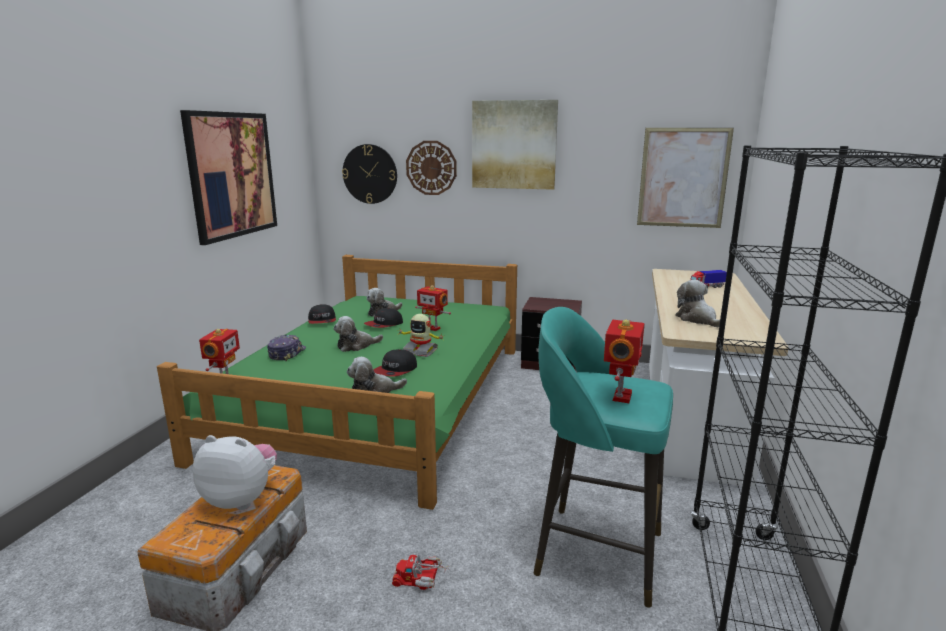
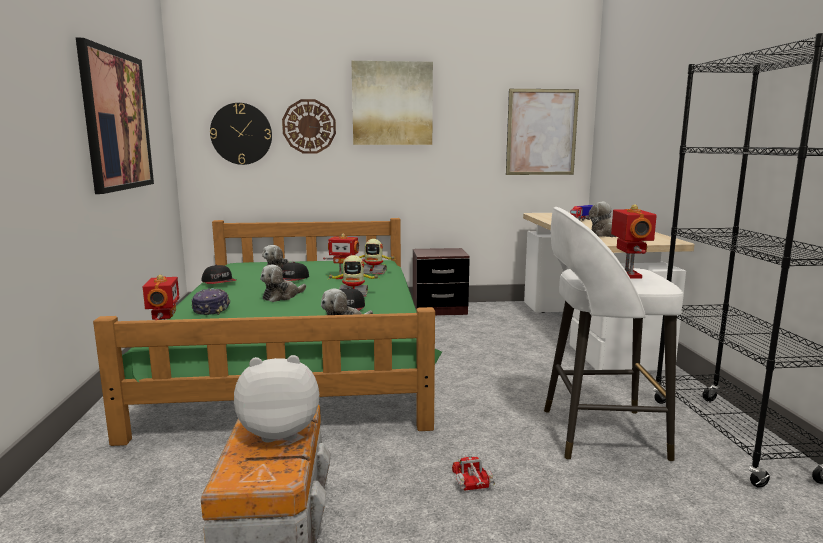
camera: 20 degrees left, 5 degrees down
toy truck [392,554,449,590] -> toy truck turned 90 degrees clockwise [452,455,495,490]
turquoise stool [534,307,673,608] -> white stool [544,207,683,461]
none -> toy robot [358,239,394,275]

